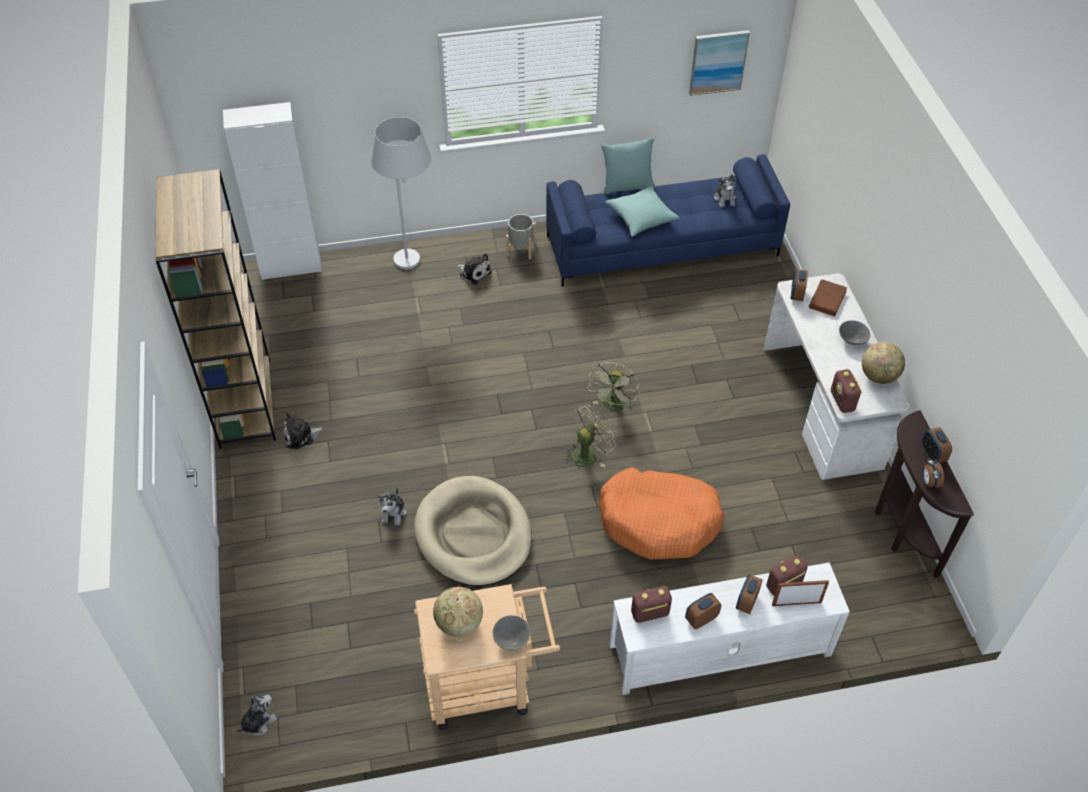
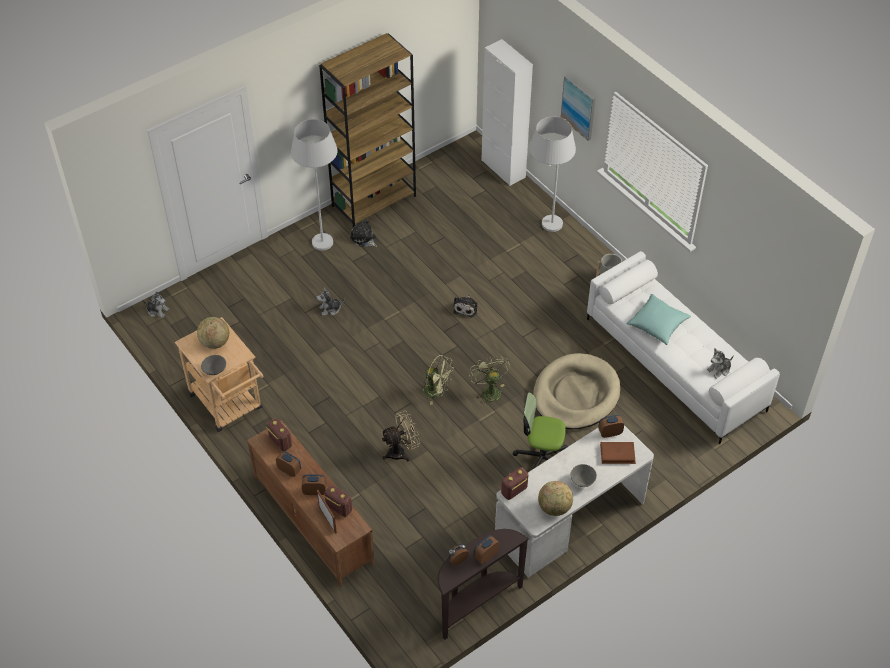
camera: 65 degrees right, 0 degrees up
beige dog bed [414,476,532,586] -> beige dog bed moved to [533,353,621,430]
plush toy [457,253,492,285] -> plush toy moved to [453,295,478,317]
blue sofa [546,154,790,287] -> white sofa [587,251,780,444]
green fan [587,362,640,411] -> green fan turned 75 degrees clockwise [469,355,510,407]
orange dog bed [599,467,725,559] -> beige fan [381,411,420,461]
turquoise pillow [601,138,655,195] -> none
white tv stand [609,562,850,695] -> brown tv stand [247,420,375,587]
picture [689,30,750,96] -> picture moved to [561,75,595,141]
none -> white floor lamp [291,119,338,251]
none -> office chair [513,392,568,470]

